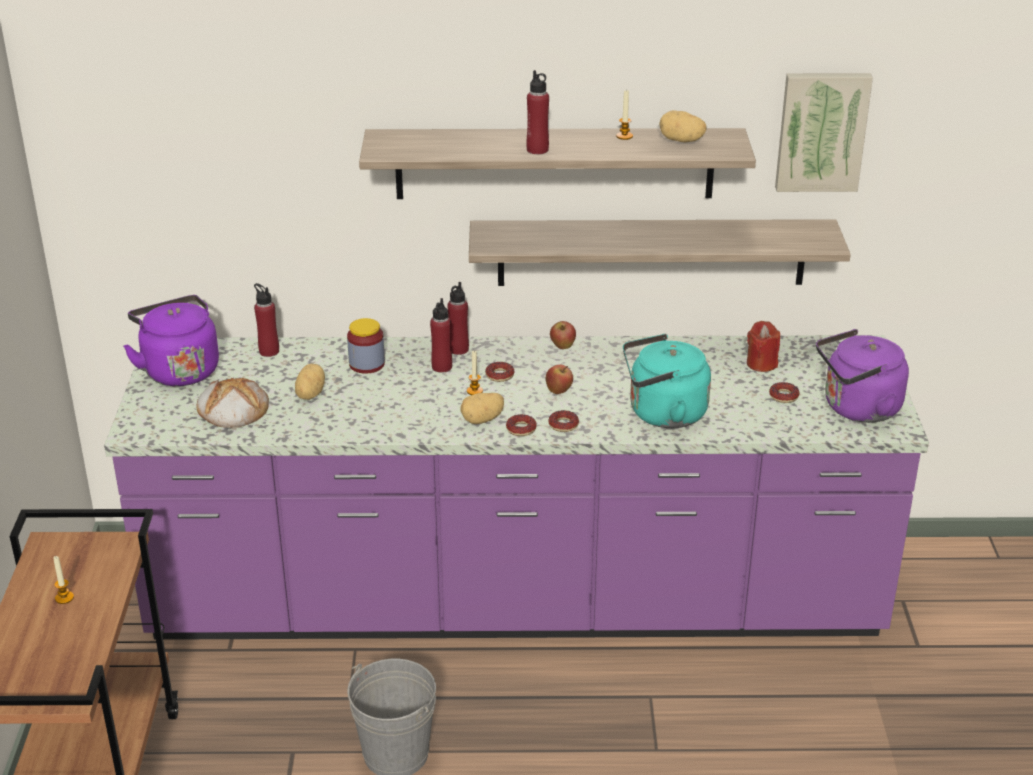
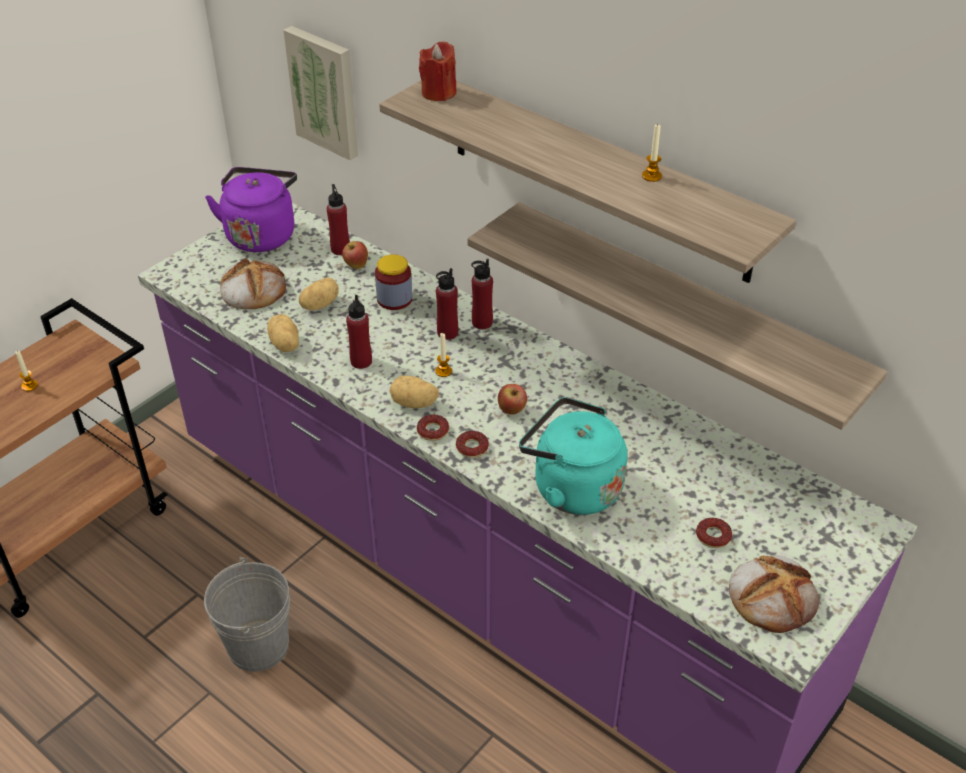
camera: 40 degrees right, 10 degrees up
donut [485,362,514,382] -> none
red bottle [526,70,549,154] -> red bottle moved to [346,295,372,369]
apple [550,321,576,349] -> apple moved to [342,241,368,269]
potato [659,110,707,142] -> potato moved to [267,314,299,352]
red candle [747,321,780,372] -> red candle moved to [419,42,457,101]
picture [775,73,873,192] -> picture moved to [283,26,358,160]
purple kettle [816,329,909,423] -> bread [729,555,819,633]

